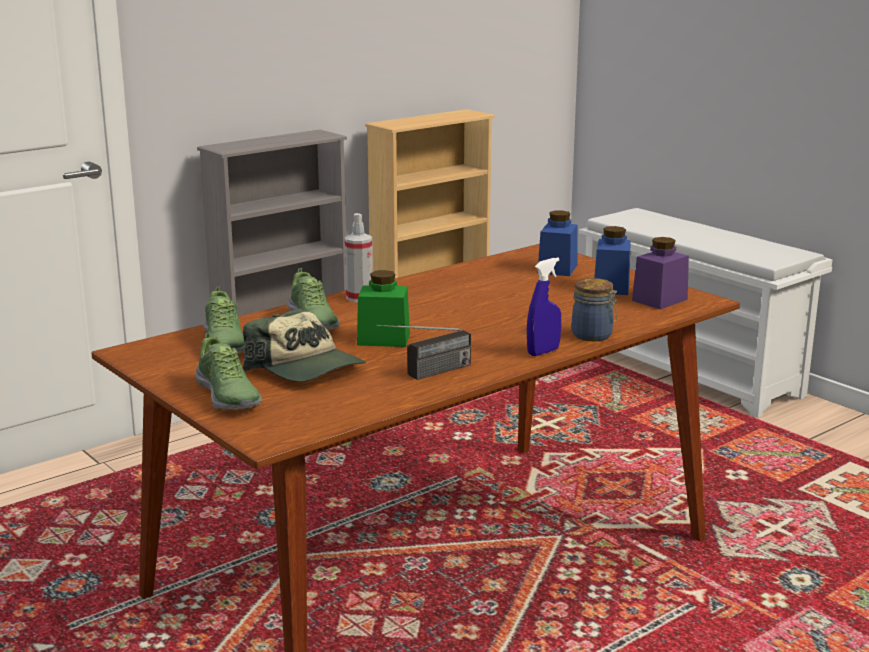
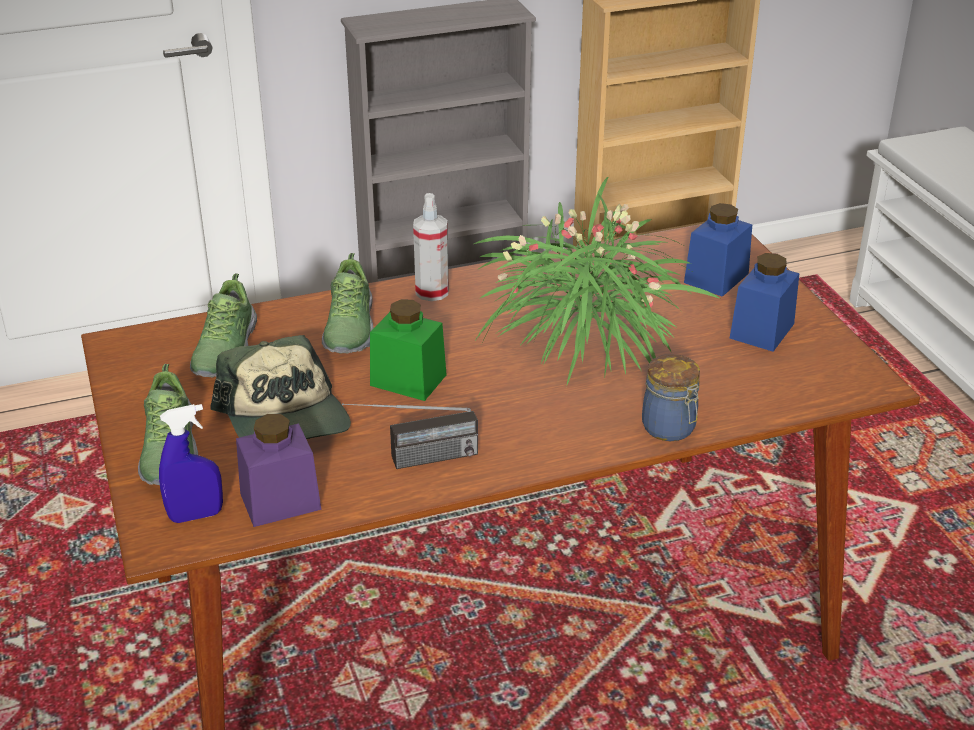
camera: 20 degrees right, 15 degrees up
blue spray bottle [527,257,561,356] -> blue spray bottle moved to [159,404,223,523]
purple jar [632,237,689,309] -> purple jar moved to [236,414,321,527]
none -> potted plant [474,176,719,387]

